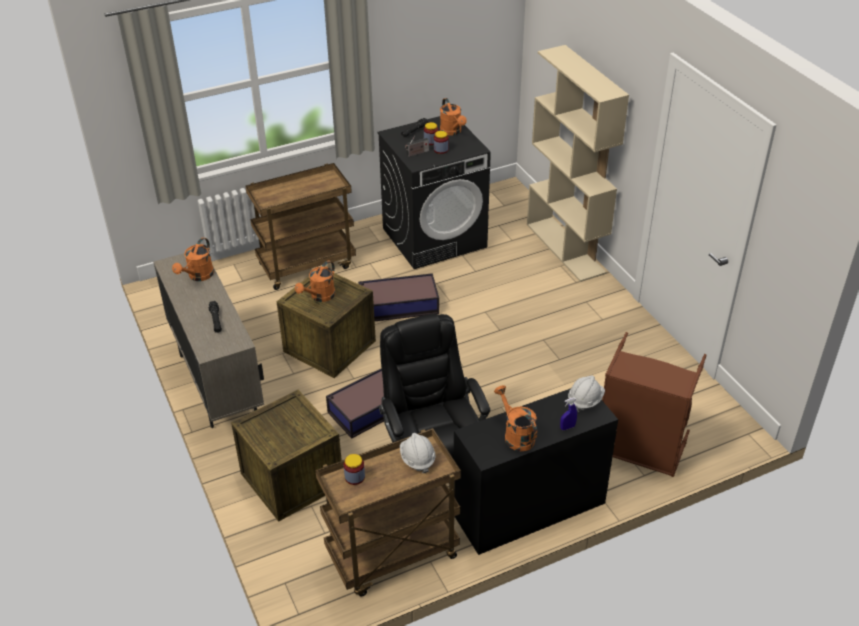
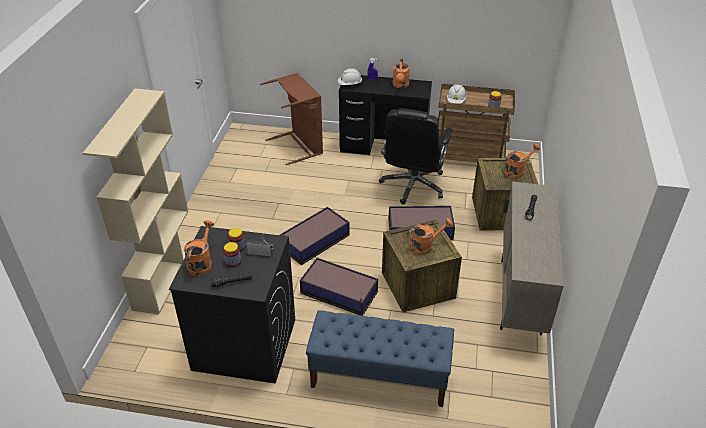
camera: 145 degrees left, 0 degrees up
orange watering can [172,238,214,281] -> orange watering can moved to [504,144,540,179]
brown cart [246,163,356,290] -> blue bench [306,310,454,407]
none -> storage box [280,207,350,265]

